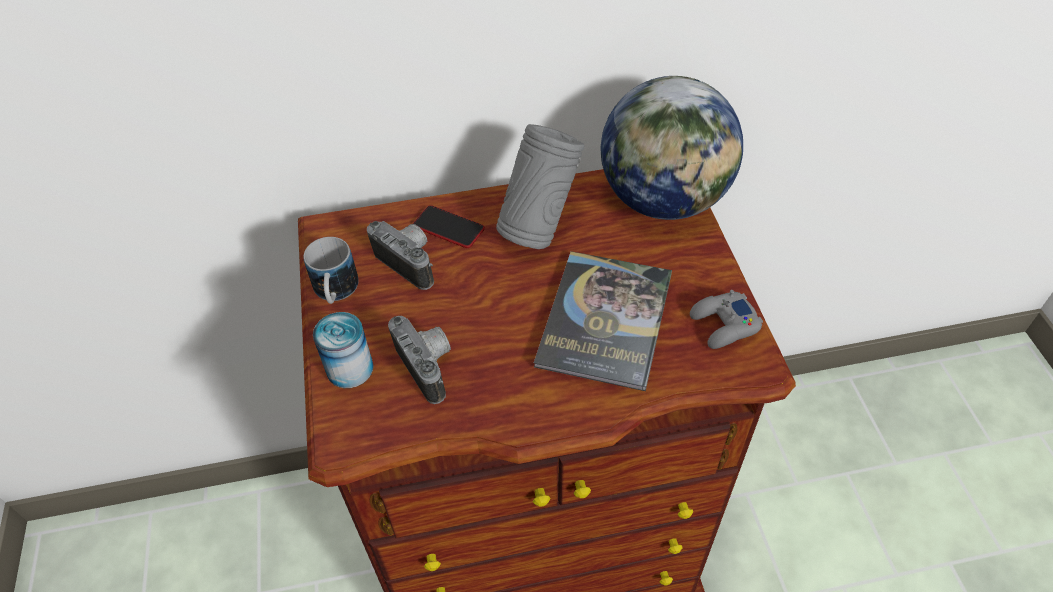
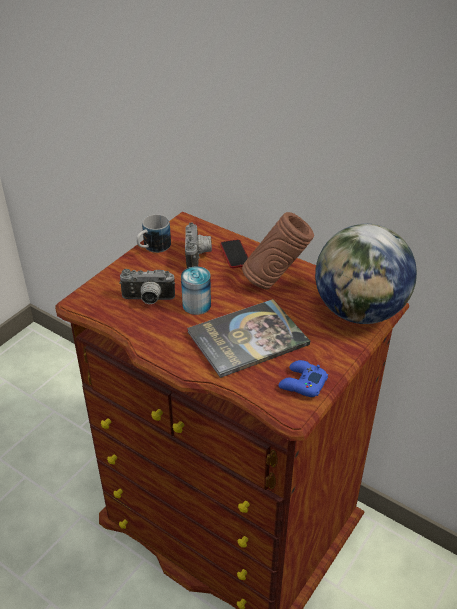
camera: 45 degrees right, 10 degrees down
can [313,312,373,388] -> can moved to [181,266,211,315]
camera [388,316,451,404] -> camera turned 75 degrees clockwise [119,269,175,304]
grey vase [496,124,584,249] -> brown vase [242,212,314,289]
grey game controller [690,290,763,349] -> blue game controller [278,360,328,397]

